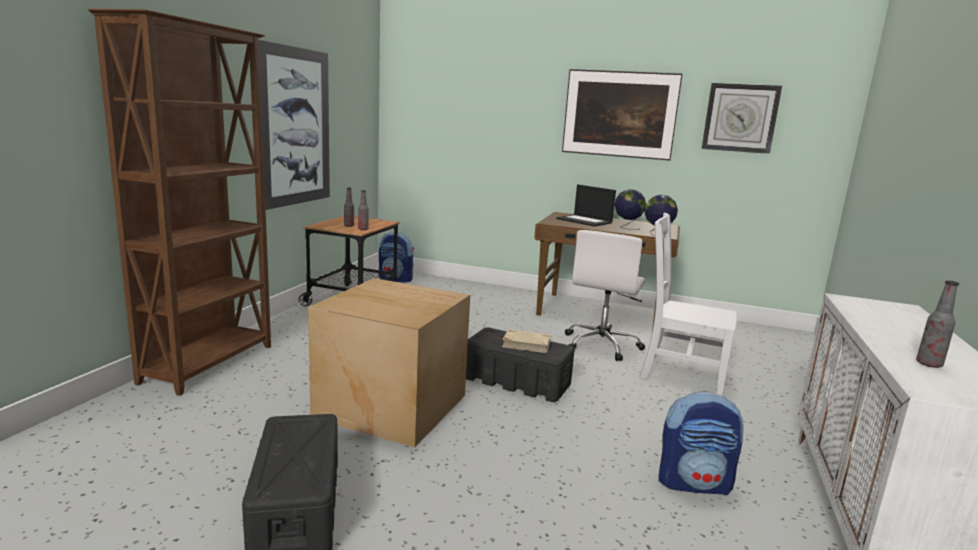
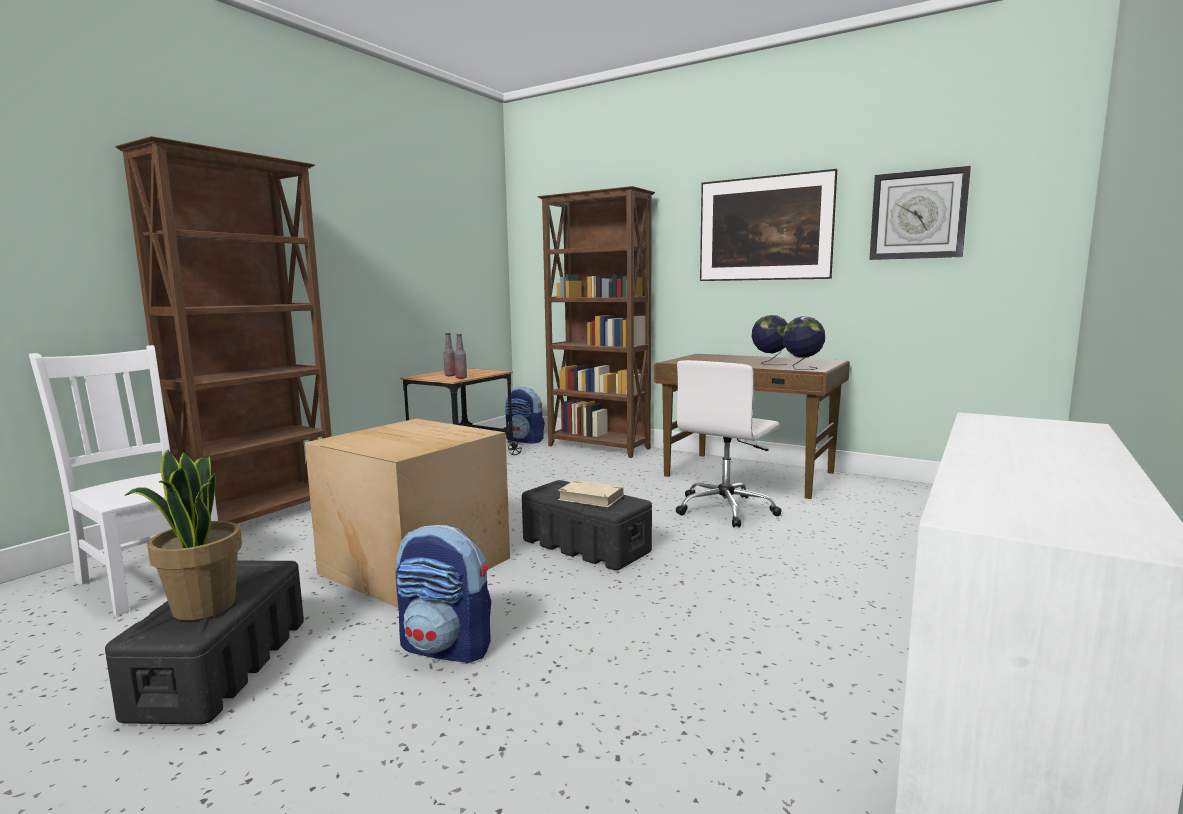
camera: 15 degrees right, 5 degrees down
picture [259,40,330,210] -> none
laptop [556,184,616,227] -> none
white chair [640,213,737,395] -> white chair moved to [29,345,218,616]
backpack [659,391,744,495] -> backpack moved to [396,524,491,664]
bottle [916,280,959,368] -> none
none -> potted plant [124,450,242,620]
none -> brown bookcase [537,186,655,458]

